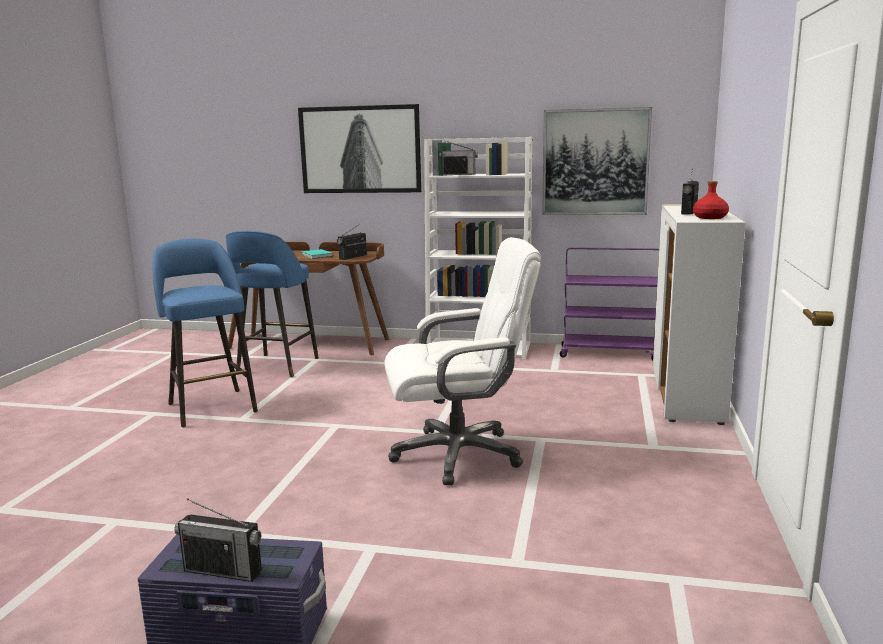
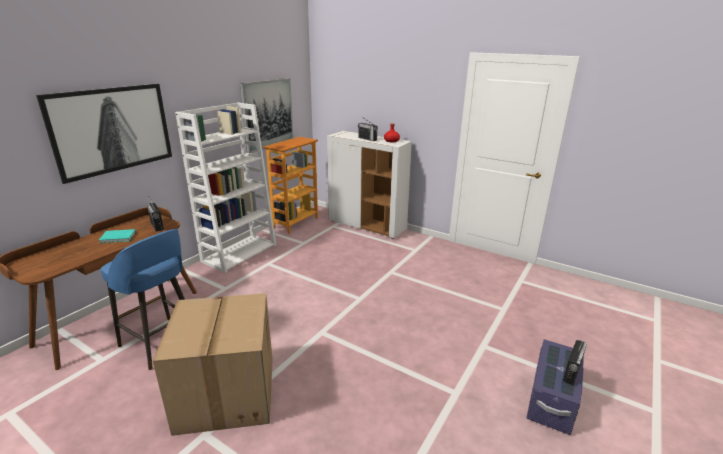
camera: 70 degrees left, 10 degrees up
blue stool [152,239,258,427] -> cardboard box [153,293,273,436]
white office chair [385,237,541,485] -> none
radio [439,141,478,175] -> none
purple cart [560,247,659,360] -> bookcase [263,137,318,234]

